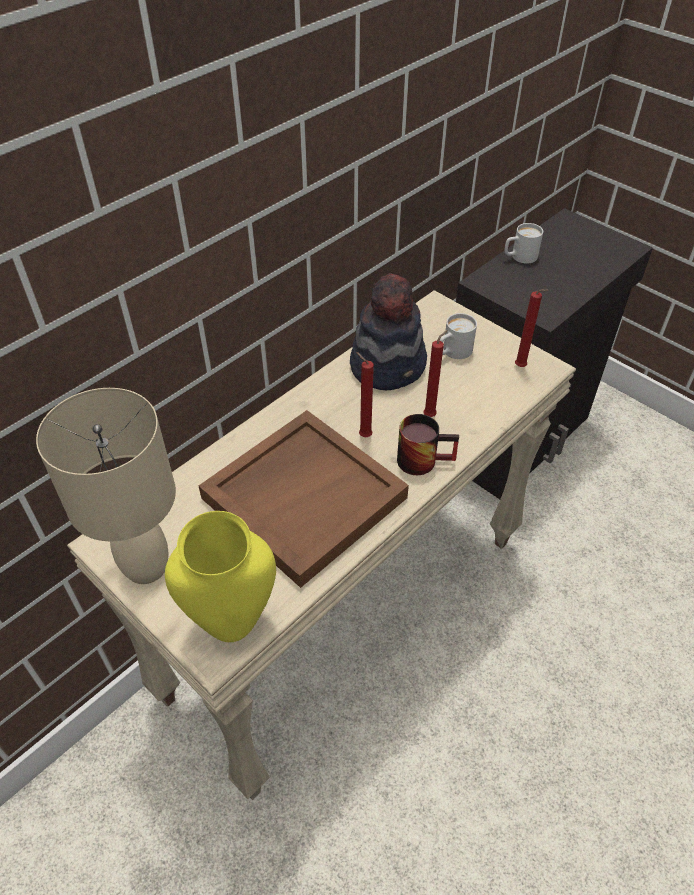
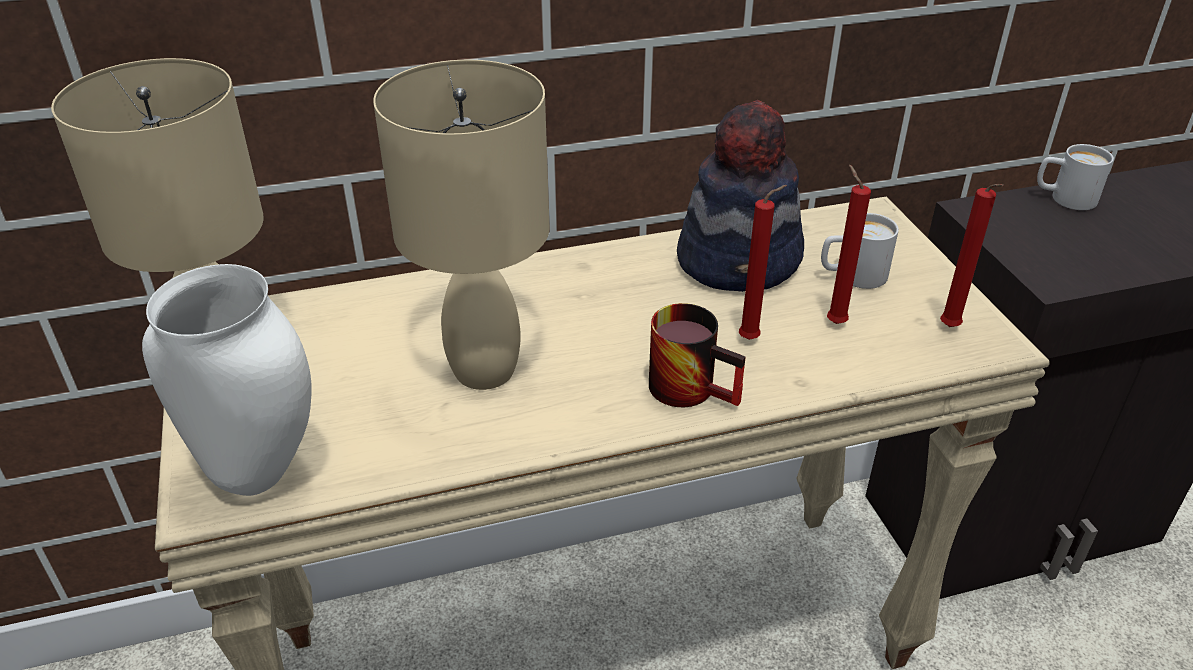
camera: 30 degrees right, 10 degrees down
yellow vase [165,511,276,642] -> white vase [142,264,311,496]
brown tray [199,410,409,588] -> beige table lamp [373,60,550,390]
red candle [356,352,374,437] -> red candle moved to [827,165,871,324]

